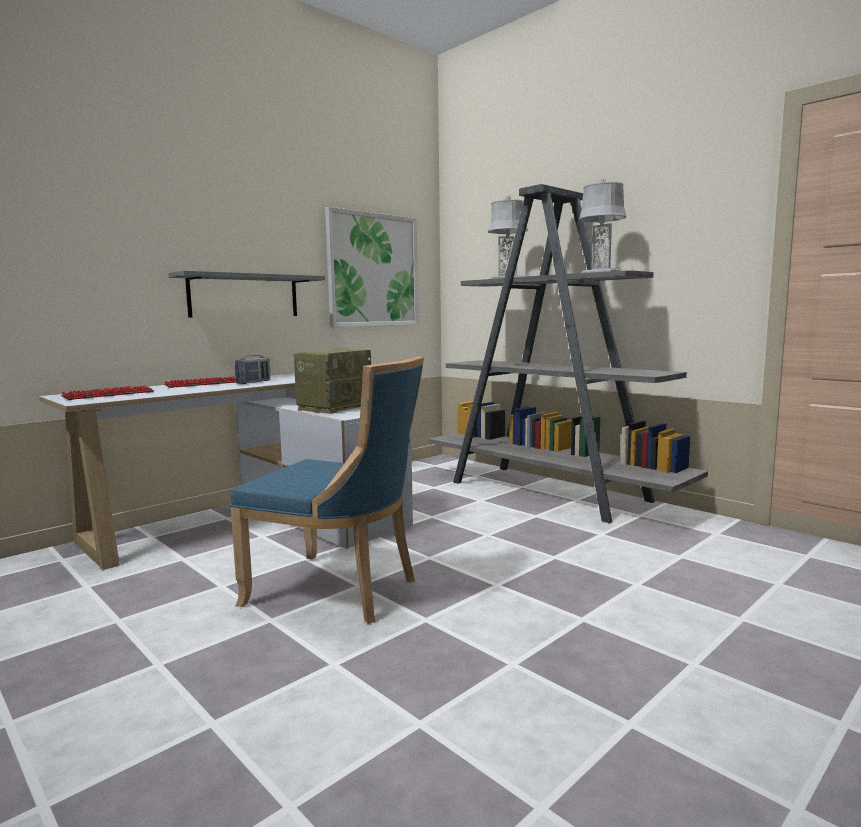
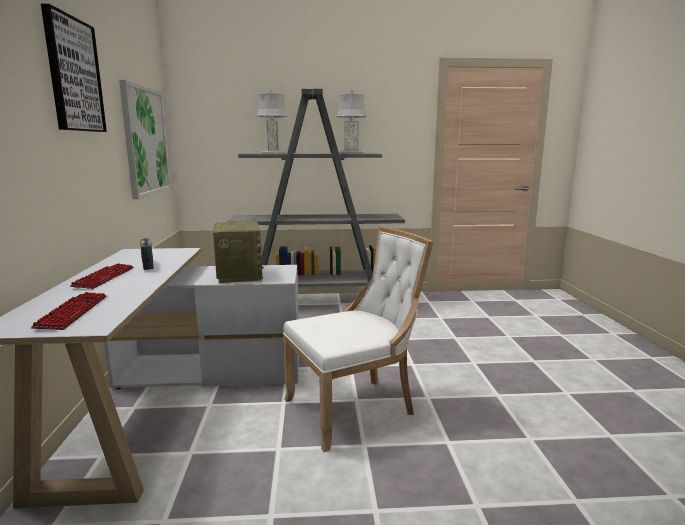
camera: 50 degrees left, 5 degrees up
grey shelf [168,270,325,318] -> none
blue chair [230,356,424,624] -> white chair [283,227,433,452]
none -> picture [41,4,107,132]

